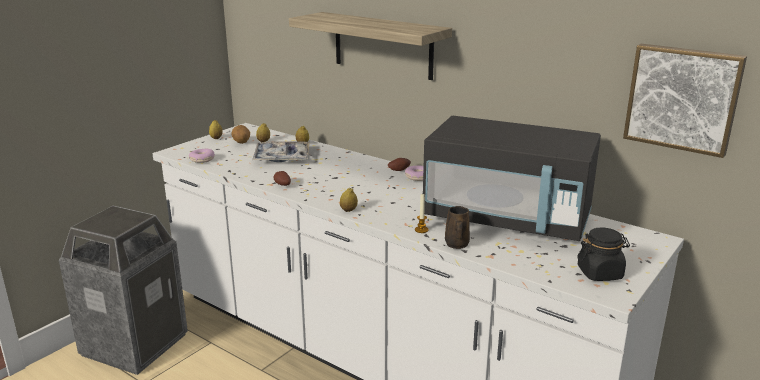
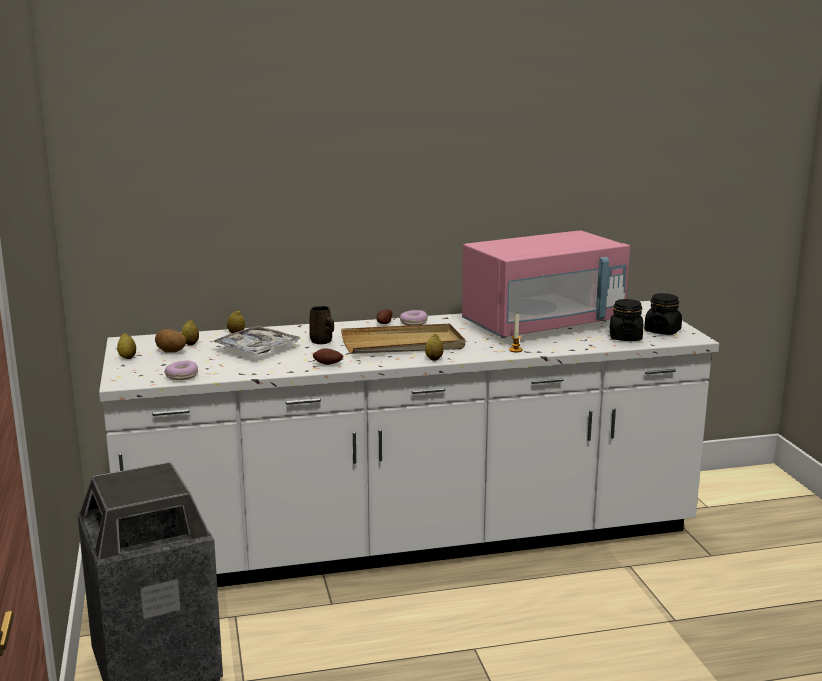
camera: 50 degrees left, 5 degrees down
shelf [289,12,452,80] -> none
black microwave [423,116,601,241] -> pink microwave [462,230,630,338]
brown mug [445,206,470,249] -> brown mug moved to [309,306,334,344]
picture [623,44,747,158] -> none
none -> beige tray [341,324,465,354]
none -> black jar [610,299,643,341]

